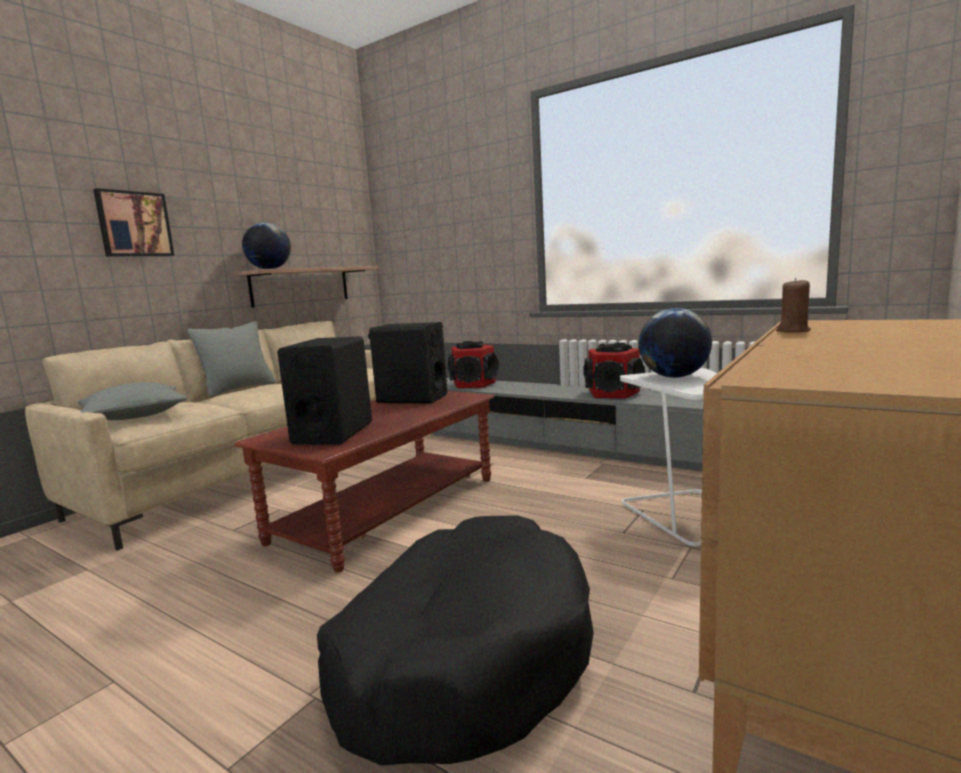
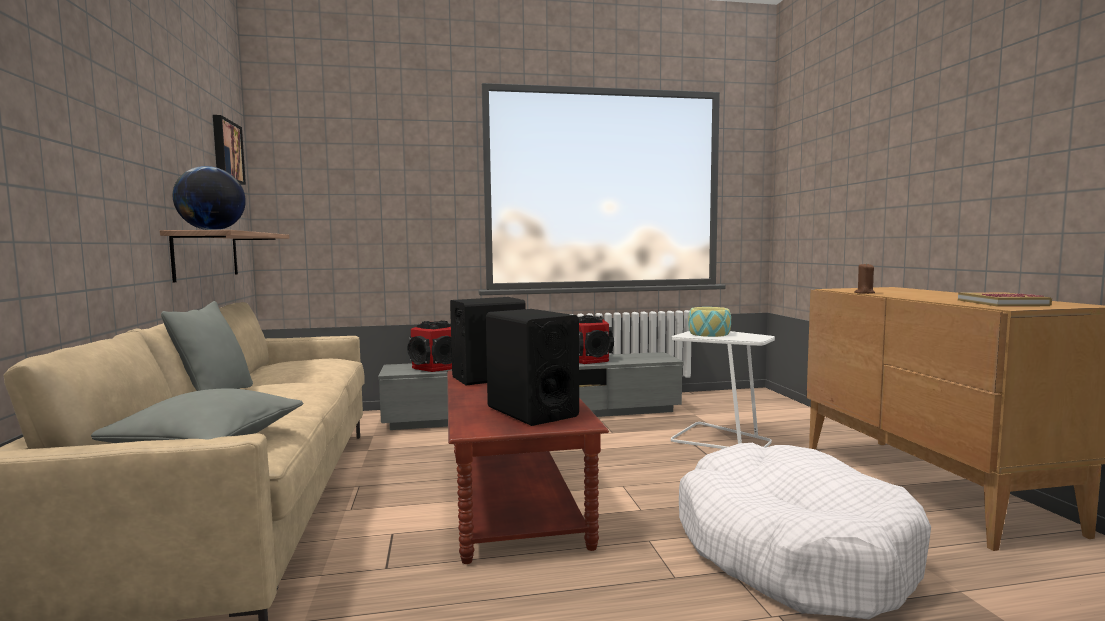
camera: 45 degrees left, 5 degrees down
picture [93,188,174,256] -> picture moved to [213,115,246,185]
black dog bed [317,515,594,765] -> white dog bed [679,443,931,620]
globe [639,308,712,378] -> bowl [688,307,731,337]
none -> book [958,292,1052,306]

